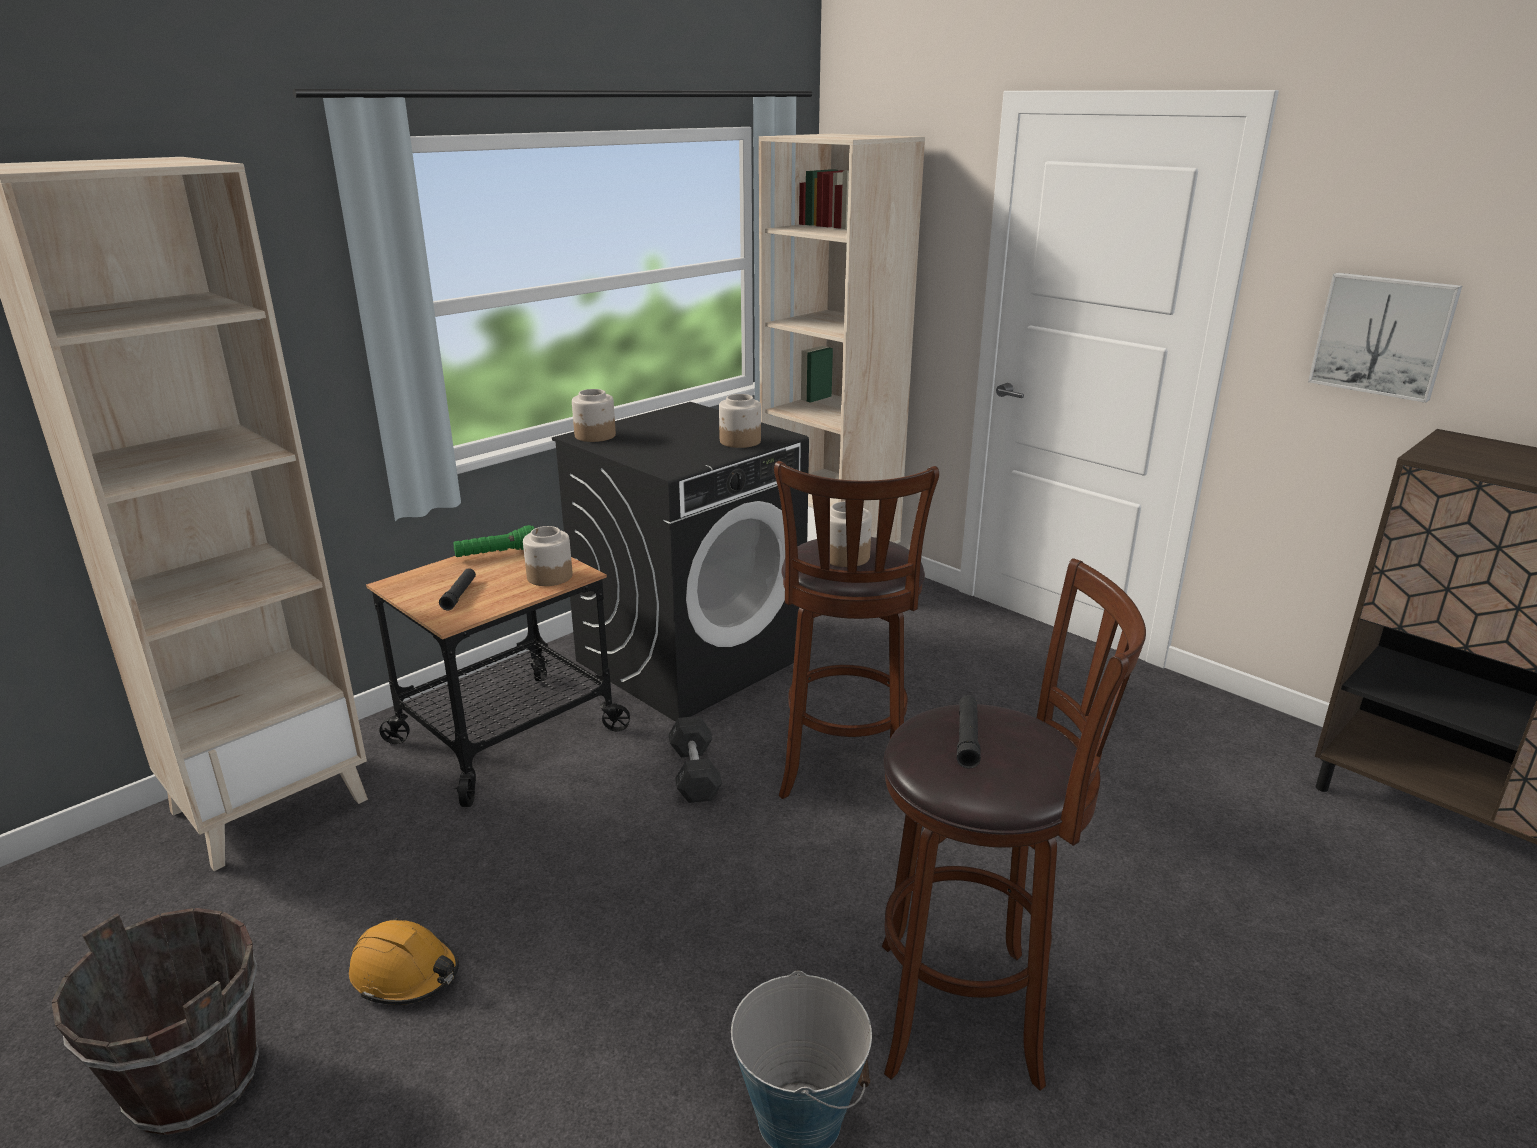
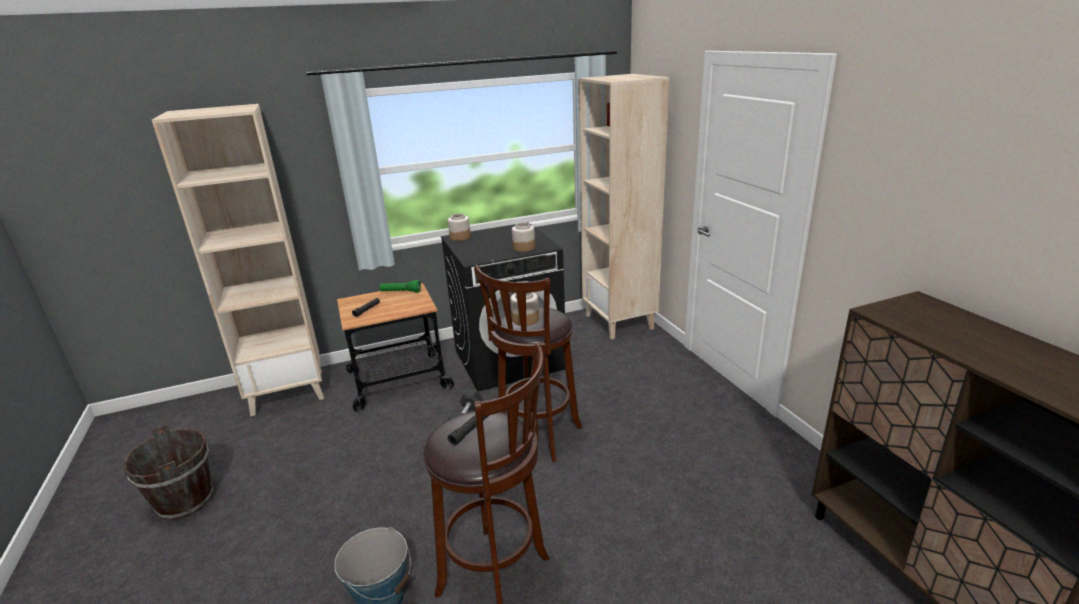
camera: 25 degrees right, 0 degrees up
orange hard hat [349,918,459,1005] -> none
jar [523,526,573,586] -> none
picture [1308,273,1462,403] -> none

